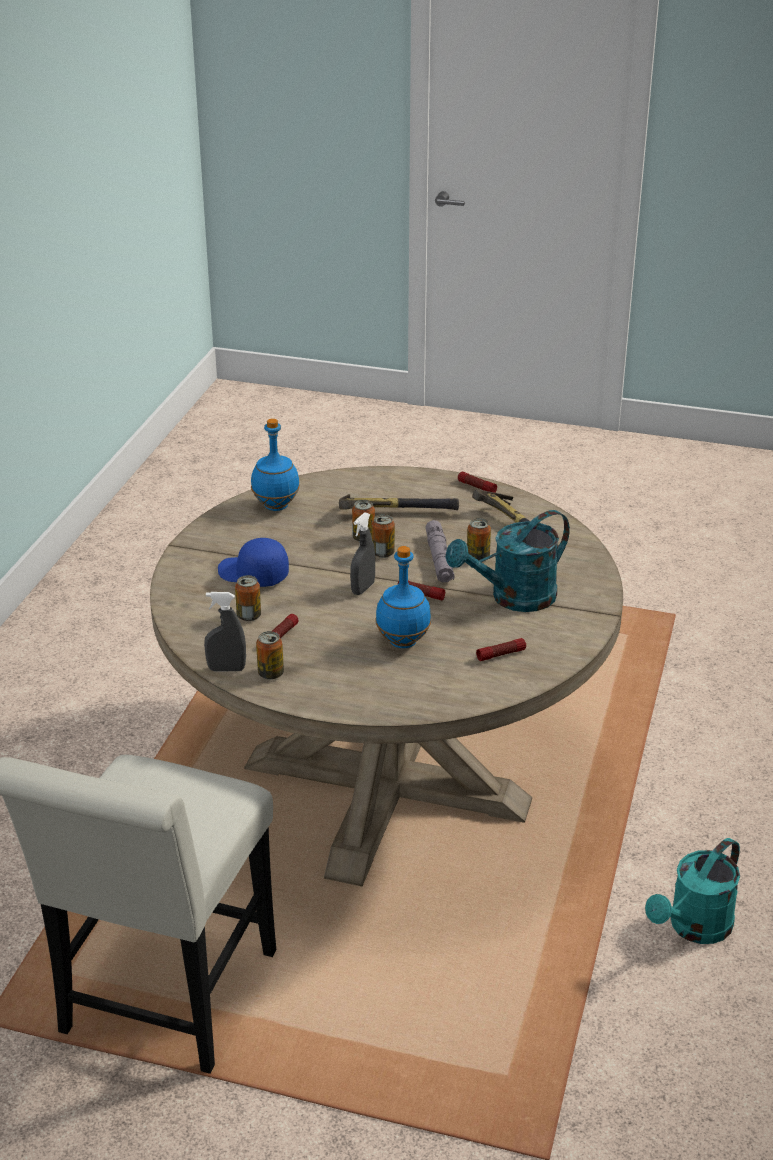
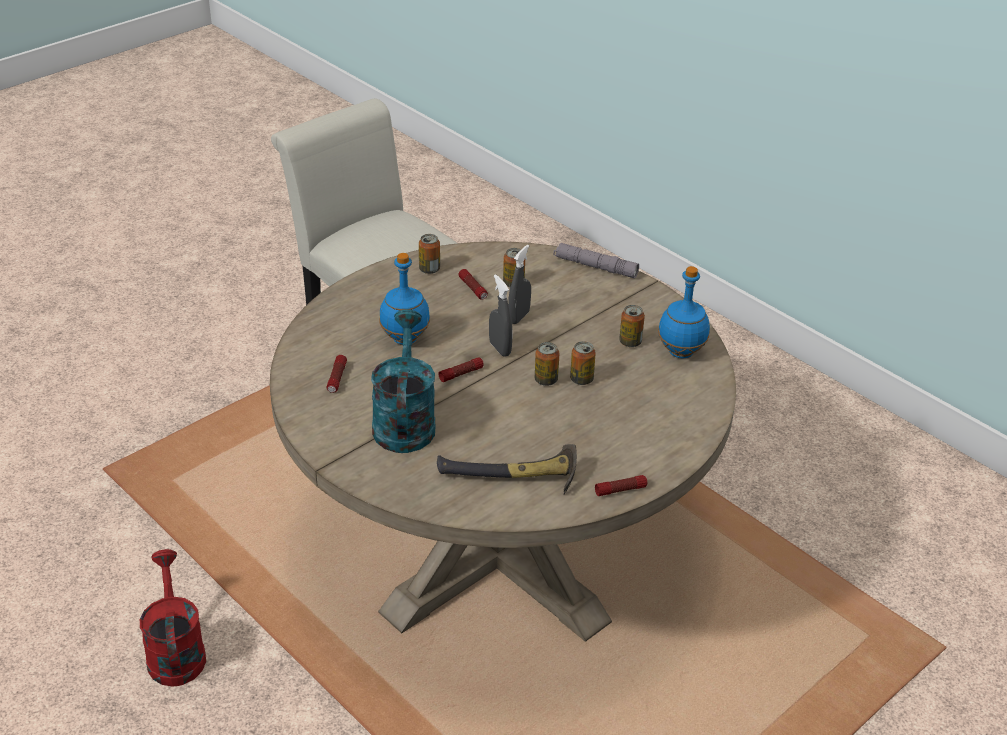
camera: 120 degrees right, 5 degrees up
grey spray bottle [204,592,246,671] -> grey spray bottle moved to [508,244,531,324]
blue cap [218,538,289,587] -> none
hammer [339,494,459,510] -> none
grey flashlight [425,520,455,582] -> grey flashlight moved to [553,243,639,278]
can [467,518,491,561] -> can moved to [619,305,645,347]
turquoise watering can [645,838,740,944] -> red watering can [140,549,206,686]

